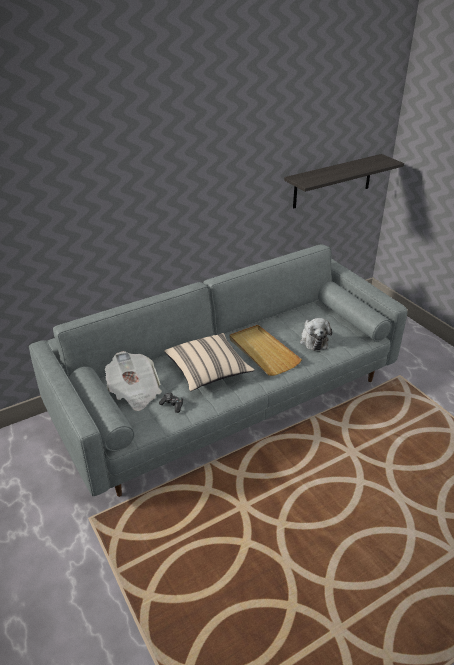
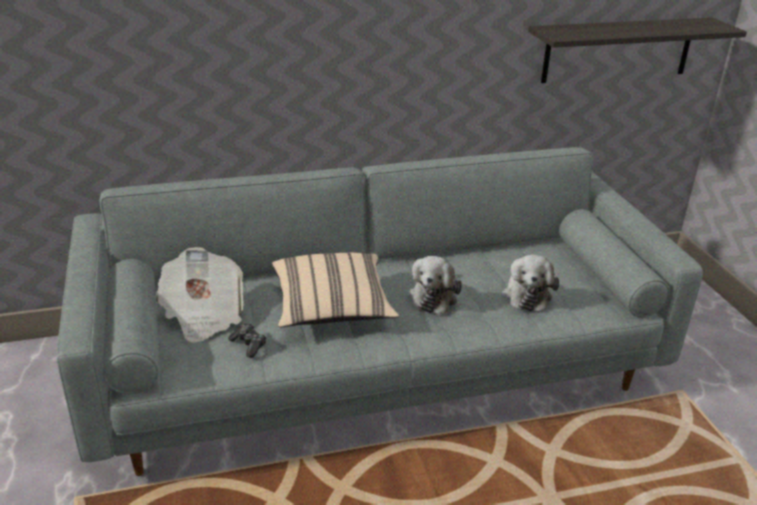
camera: 15 degrees right, 5 degrees down
beige tray [229,325,302,376] -> plush toy [407,256,462,315]

